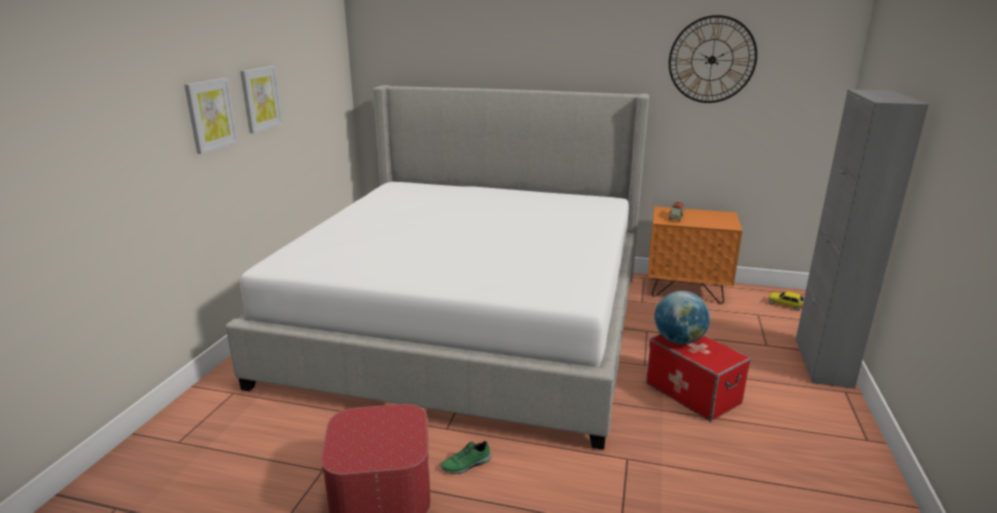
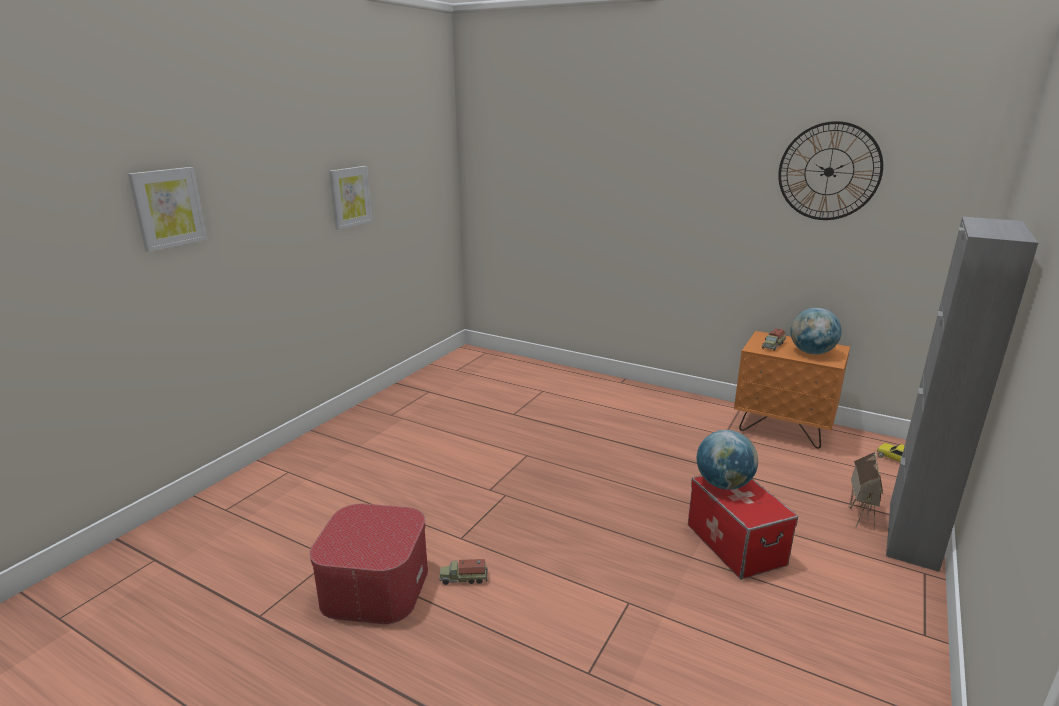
camera: 15 degrees right, 0 degrees up
picture [185,78,238,154] -> picture moved to [128,167,207,252]
bed [226,85,649,450] -> none
green shoe [440,441,492,474] -> toy truck [439,559,487,585]
none -> globe [790,308,842,355]
none -> toy house [848,451,883,531]

